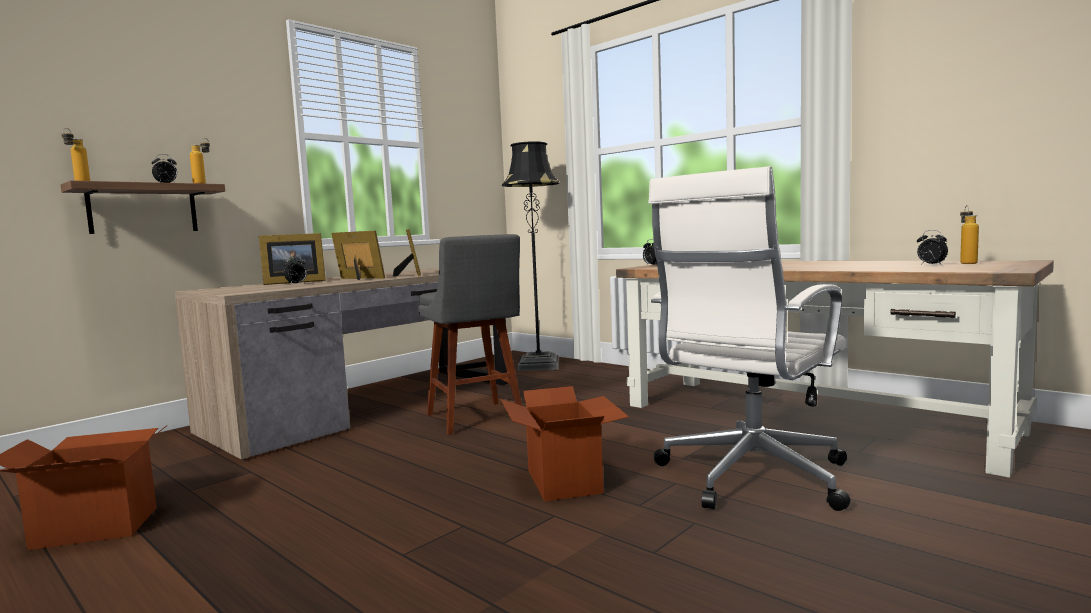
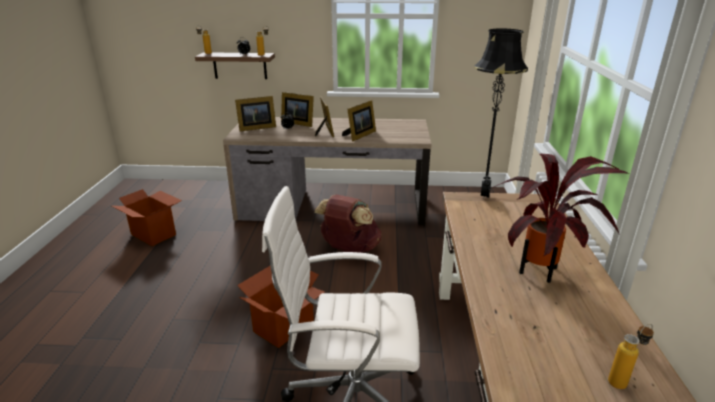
camera: 50 degrees right, 20 degrees up
grey stool [418,234,522,435] -> brown backpack [314,194,381,253]
alarm clock [917,230,948,265] -> none
none -> picture frame [235,96,276,132]
none -> potted plant [493,154,630,283]

